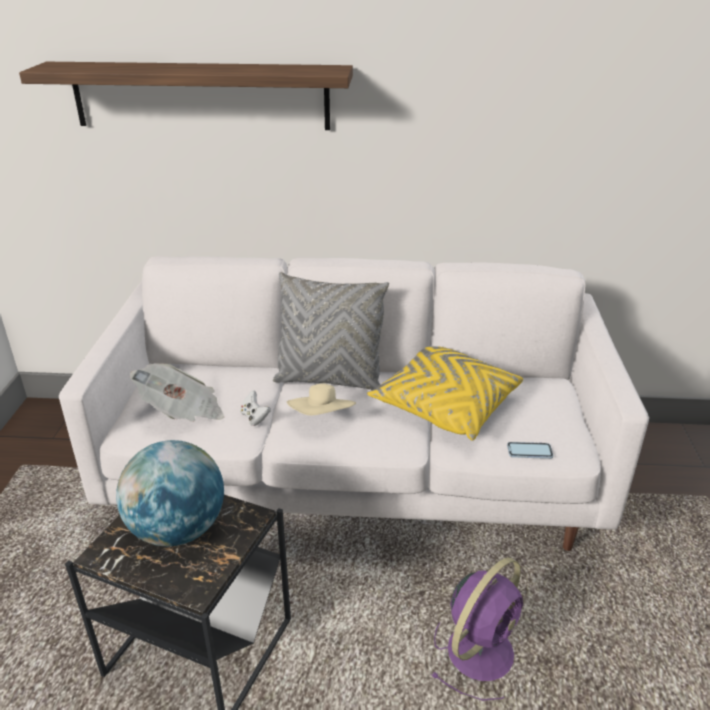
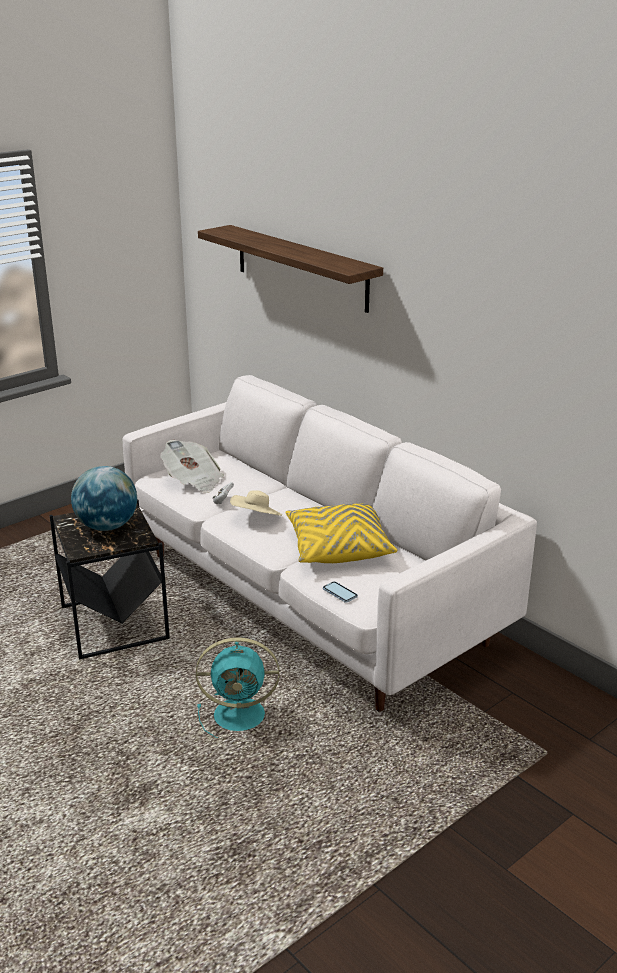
camera: 45 degrees right, 5 degrees down
grey pillow [273,272,389,390] -> none
purple fan [431,557,523,701] -> turquoise fan [196,637,279,738]

